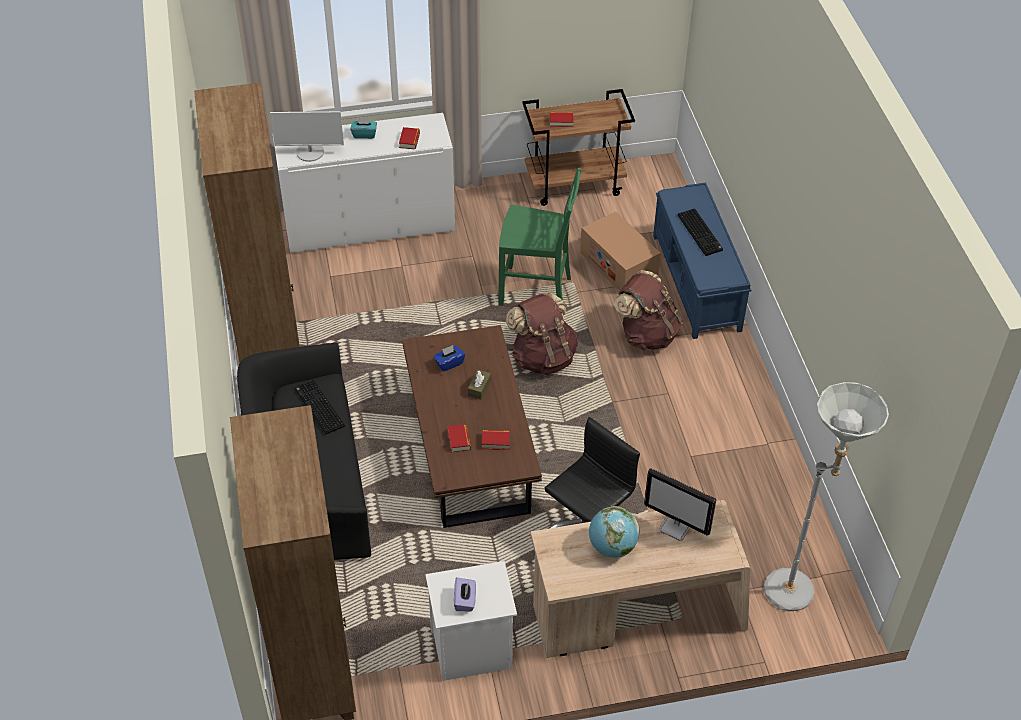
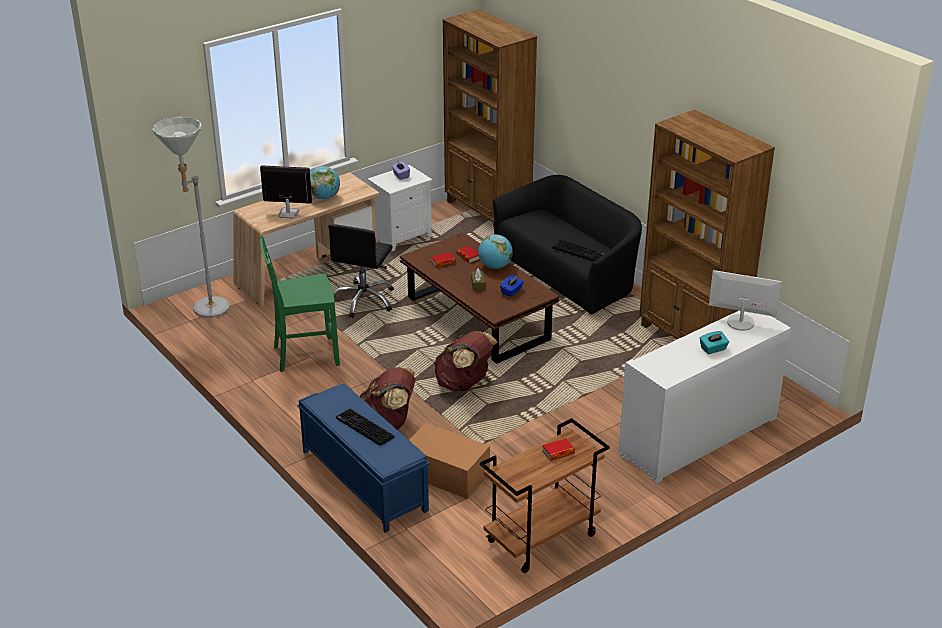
camera: 155 degrees right, 15 degrees down
monitor [270,111,344,162] -> monitor turned 45 degrees clockwise [709,270,782,331]
book [399,127,420,149] -> none
green chair [498,168,581,306] -> green chair moved to [259,235,340,372]
none -> globe [478,234,513,269]

